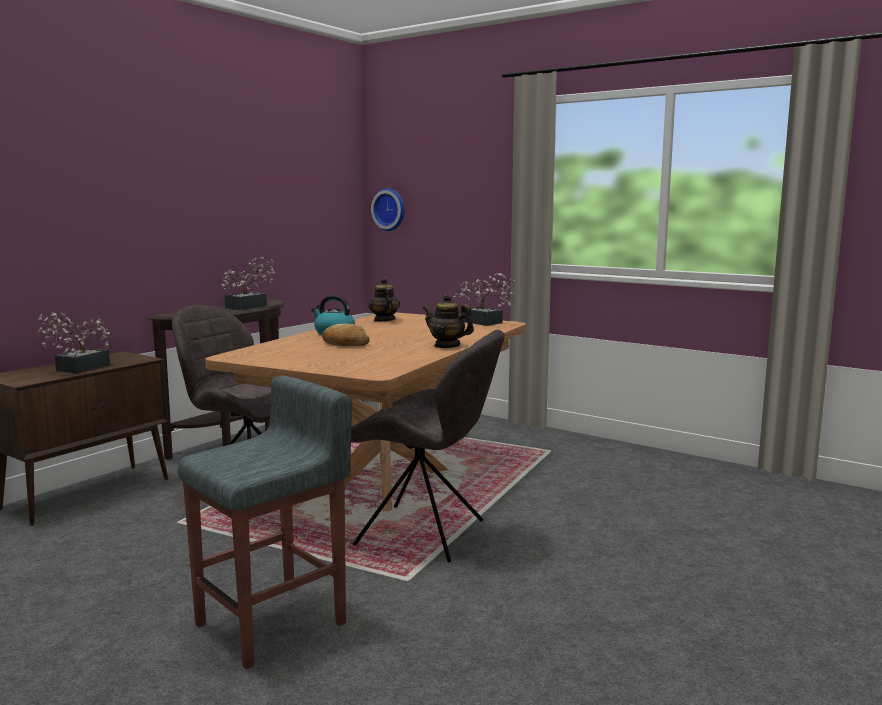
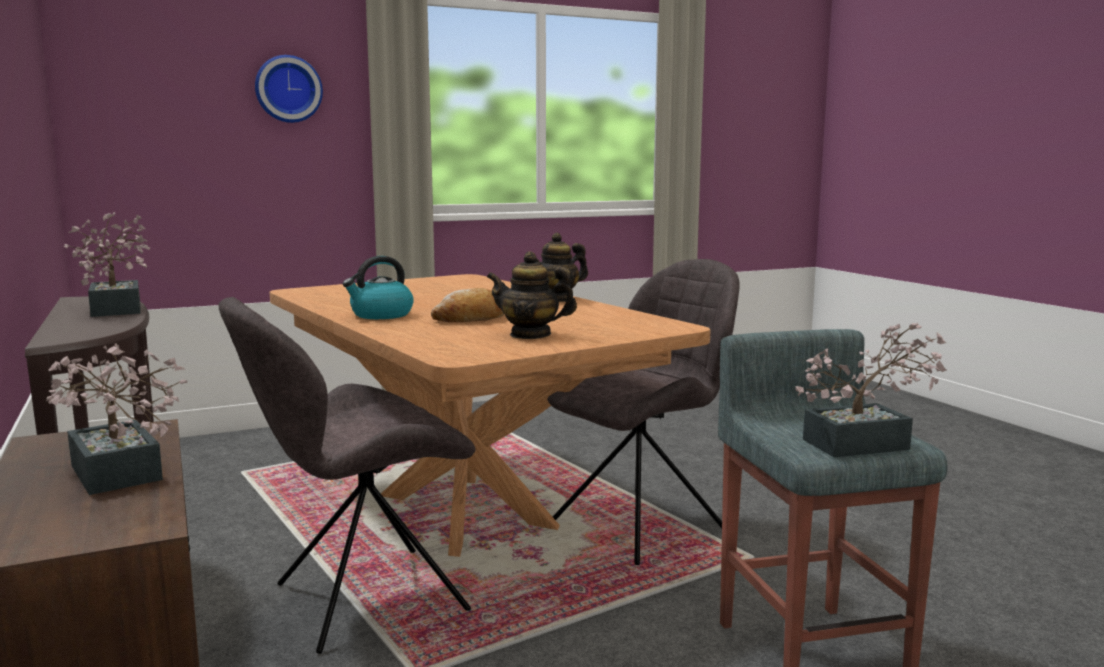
camera: 60 degrees left, 0 degrees up
teapot [368,277,400,322] -> teapot moved to [487,252,577,339]
wall clock [371,188,405,231] -> wall clock moved to [255,55,323,123]
potted plant [453,273,515,326] -> potted plant moved to [796,323,947,457]

